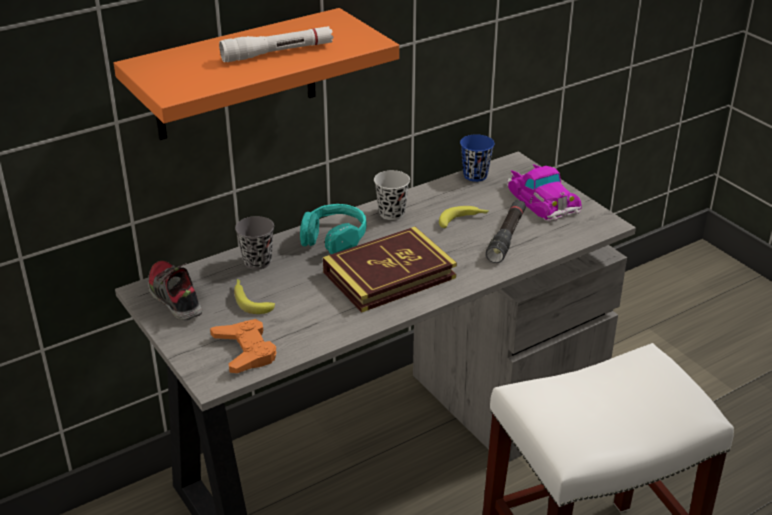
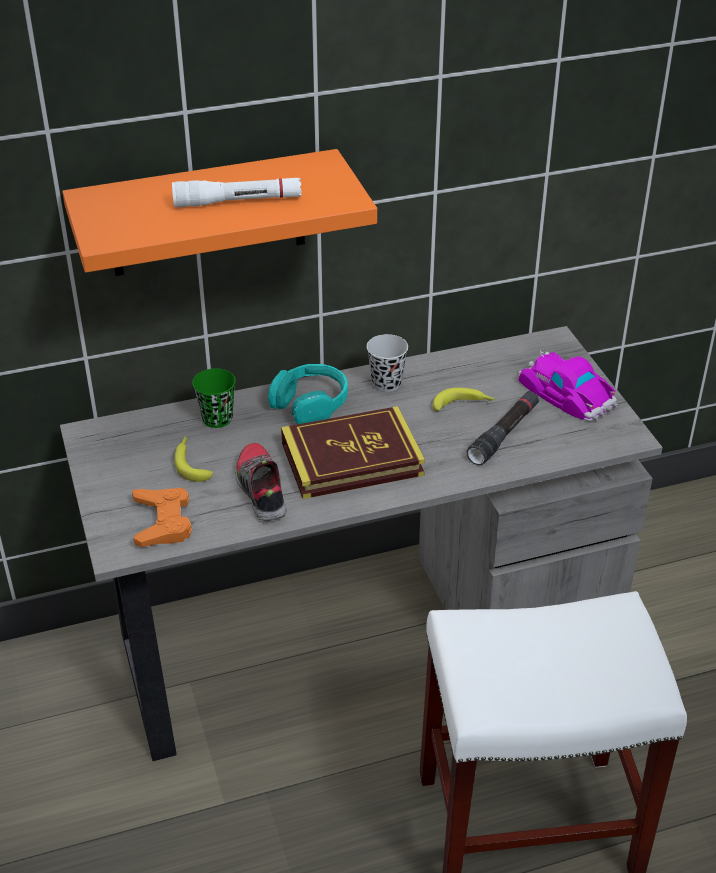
camera: 15 degrees right, 5 degrees up
shoe [148,261,202,320] -> shoe moved to [235,443,287,521]
grey cup [235,216,274,270] -> green cup [192,368,236,428]
blue cup [460,134,495,182] -> none
toy car [507,164,582,222] -> toy car turned 150 degrees clockwise [518,351,619,421]

